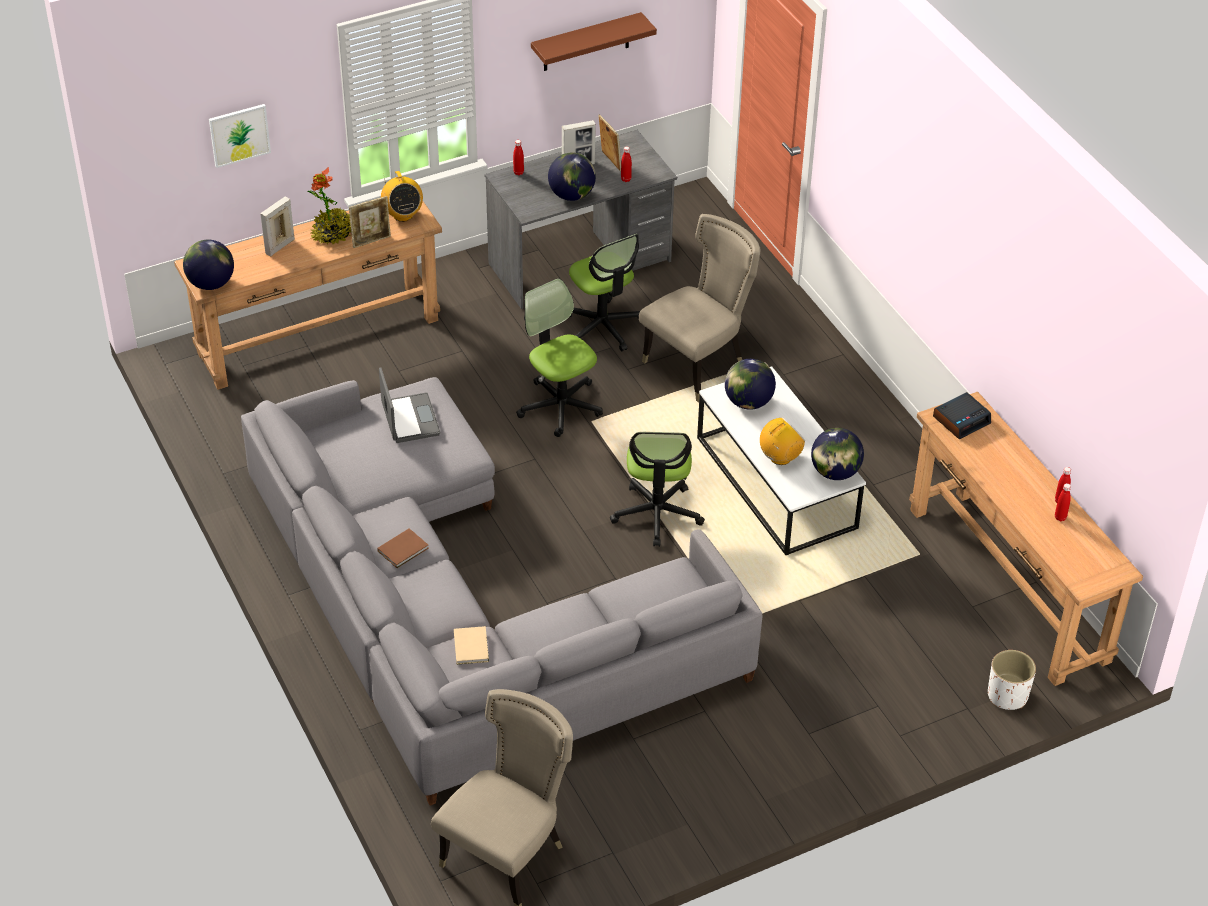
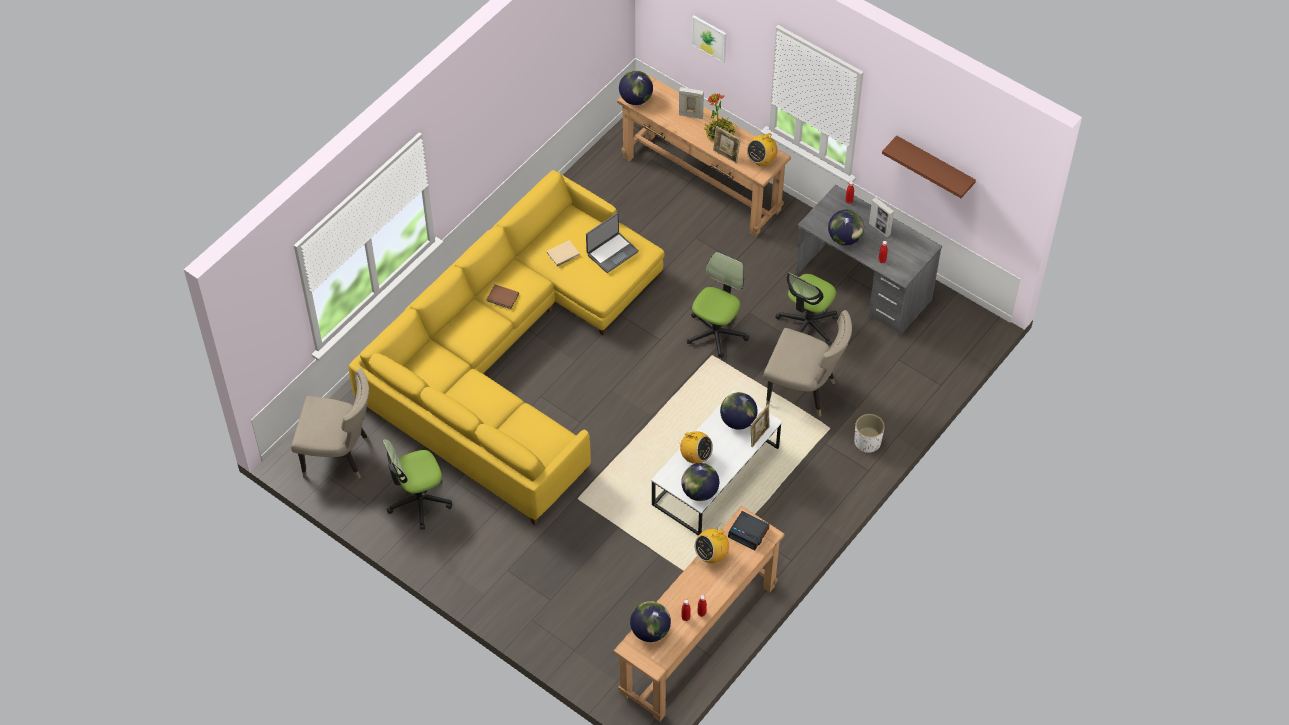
camera: 65 degrees right, 10 degrees up
grey sofa [241,377,763,805] -> yellow sofa [349,170,665,525]
beige book [454,626,489,665] -> beige book moved to [547,240,580,266]
picture frame [598,114,621,172] -> picture frame moved to [750,404,770,447]
office chair [610,432,705,547] -> office chair moved to [383,439,452,530]
white planter [988,650,1036,710] -> white planter moved to [854,414,885,453]
none -> globe [630,601,671,642]
none -> radio [695,523,729,563]

